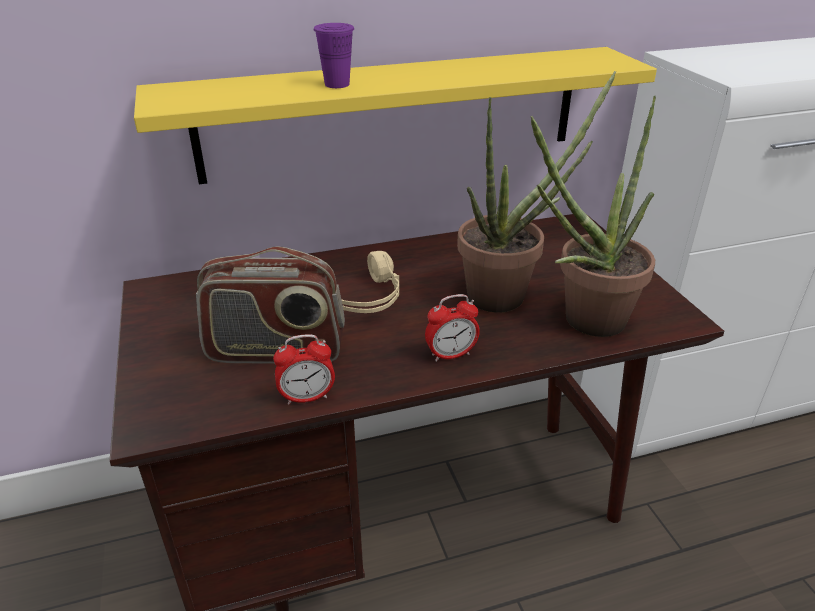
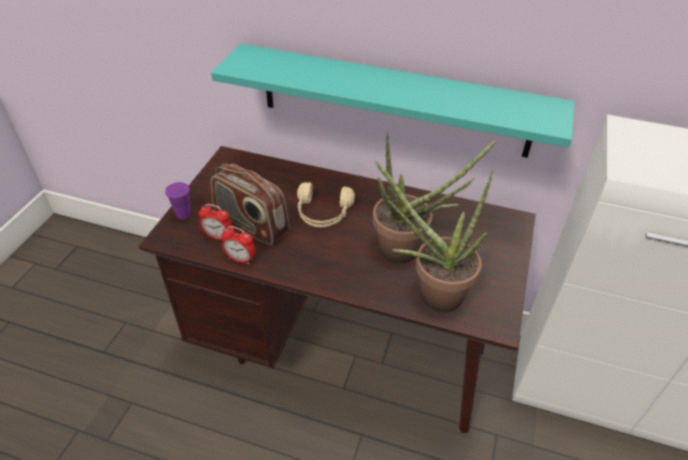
camera: 35 degrees right, 10 degrees up
yellow shelf [134,47,657,184] -> turquoise shelf [211,44,575,158]
purple cup [314,23,354,88] -> purple cup moved to [165,182,191,219]
alarm clock [425,294,480,362] -> alarm clock moved to [199,204,233,240]

